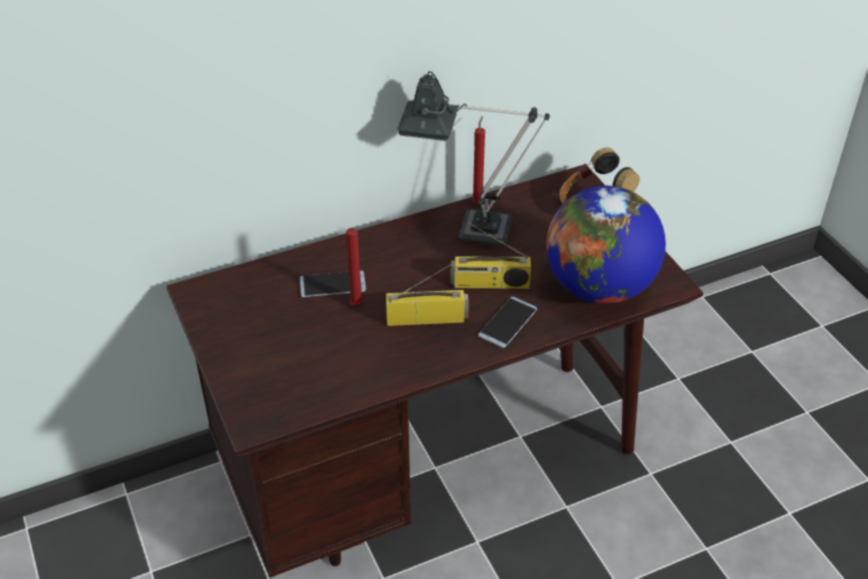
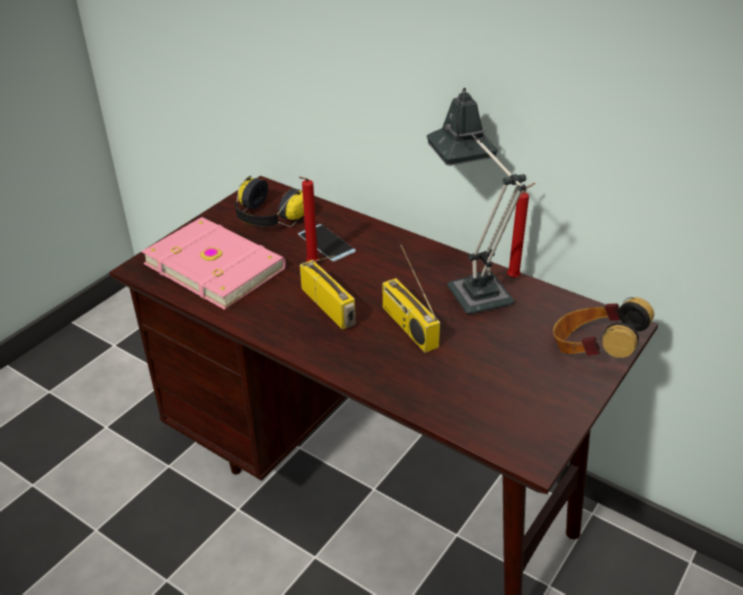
camera: 60 degrees right, 5 degrees down
phone [478,296,537,348] -> none
globe [546,186,666,304] -> none
none -> pink book [141,217,286,310]
none -> headphones [235,176,304,227]

